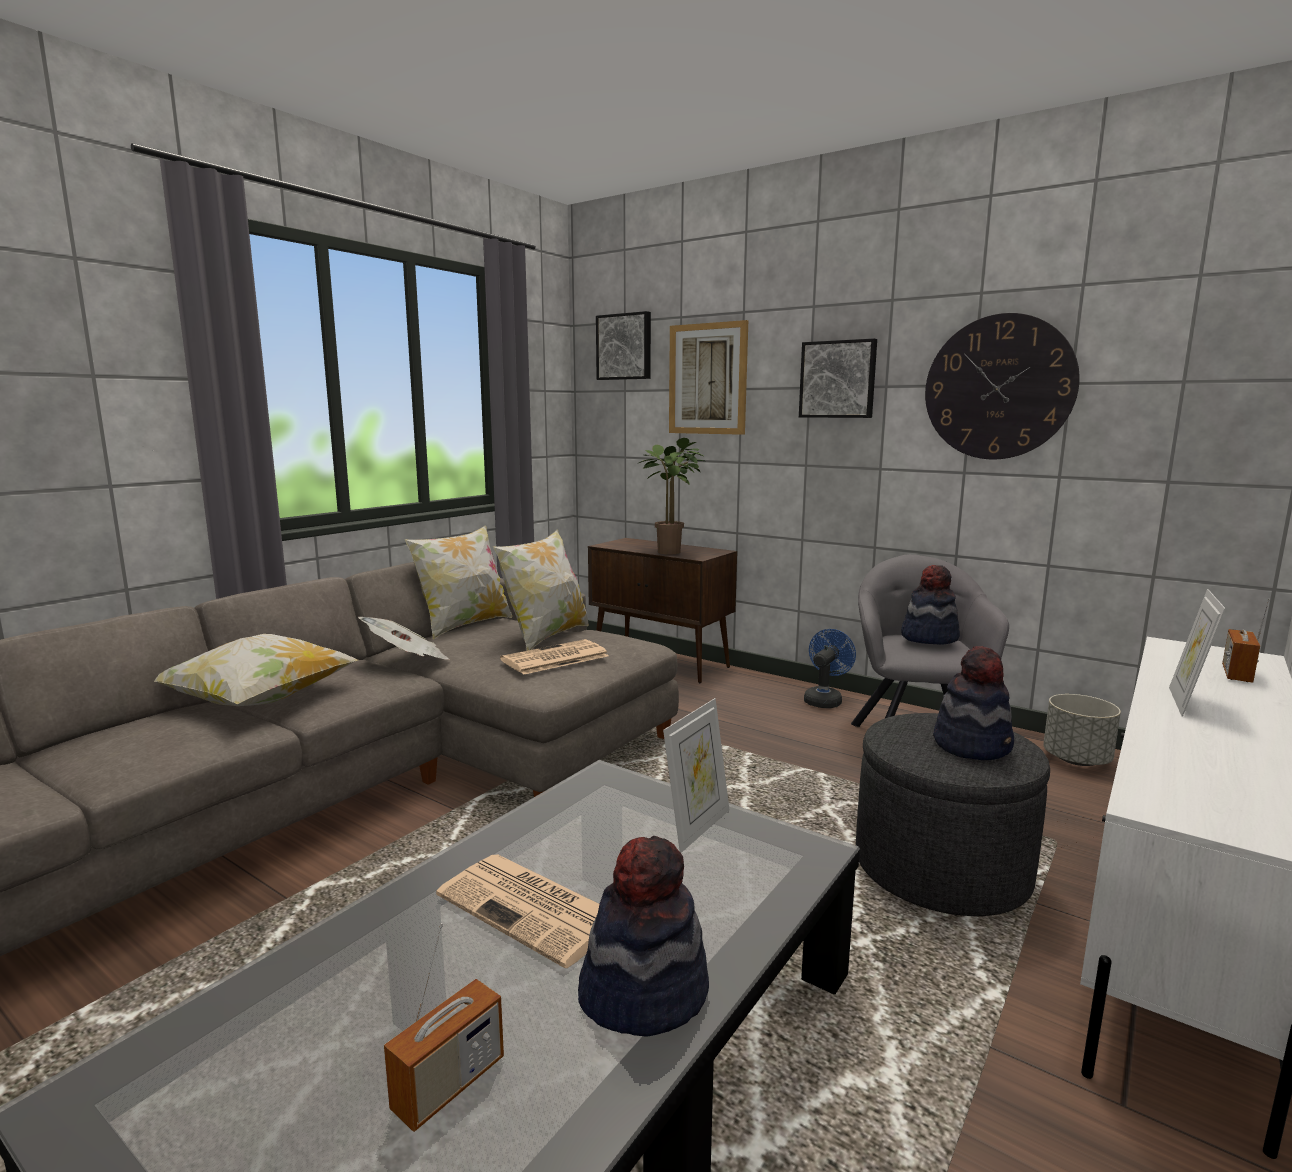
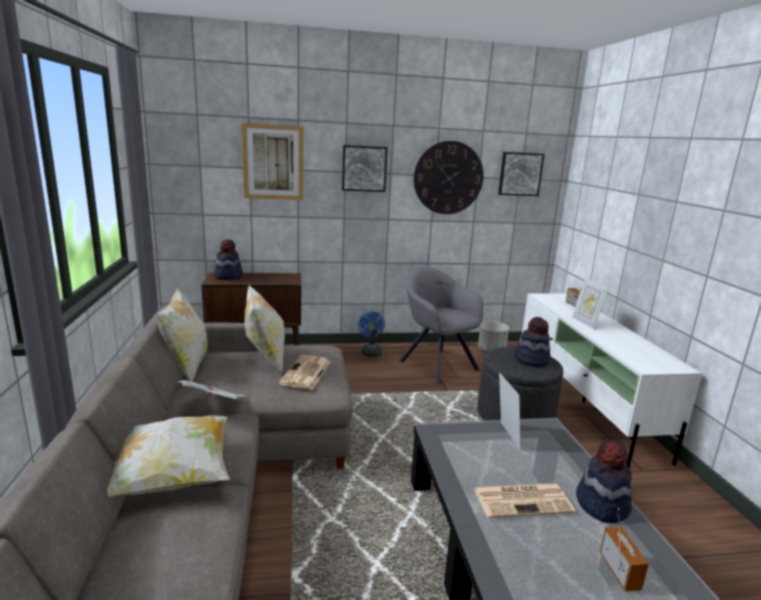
camera: 45 degrees left, 5 degrees up
picture [596,311,651,380] -> picture moved to [498,152,545,196]
potted plant [637,438,704,555] -> none
hat [901,565,960,645] -> hat moved to [214,239,243,280]

